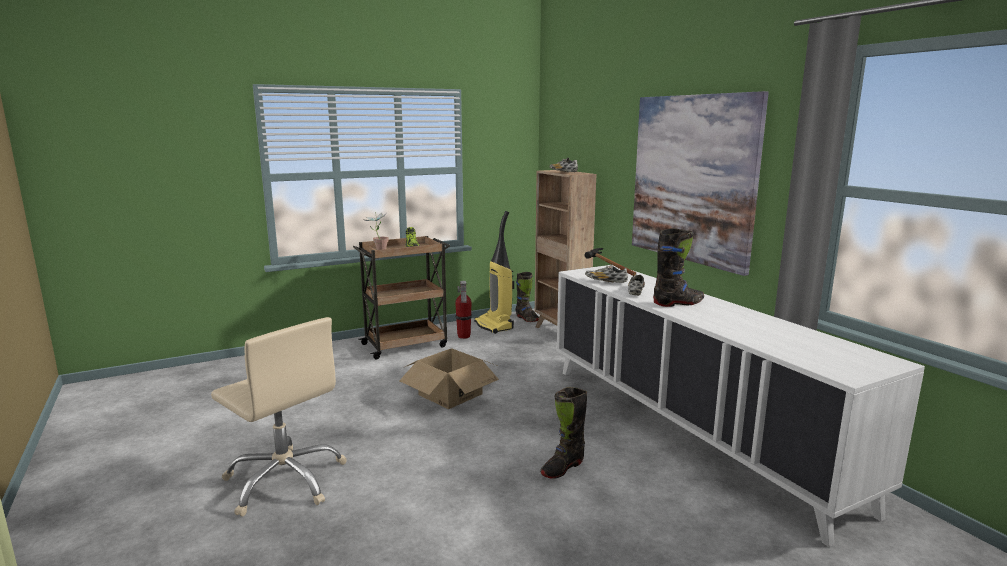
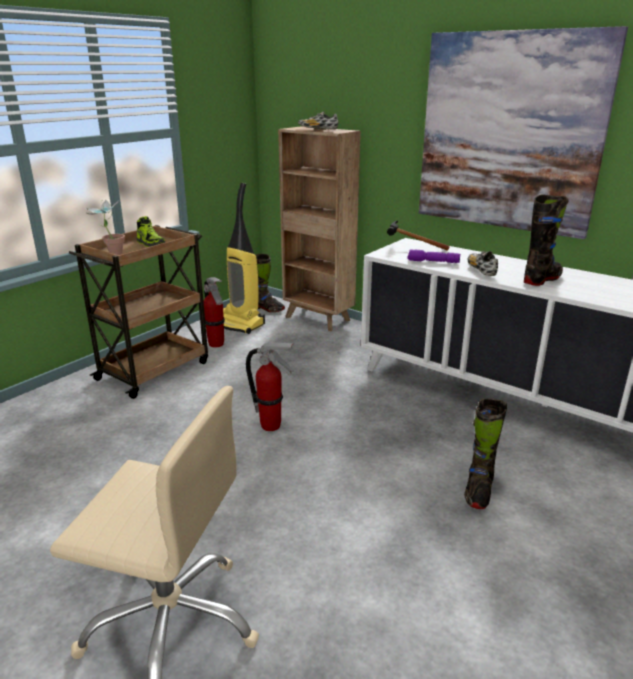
camera: 25 degrees left, 10 degrees up
cardboard box [399,349,499,409] -> fire extinguisher [246,342,295,431]
shoe [585,264,628,283] -> purple flashlight [408,249,460,263]

